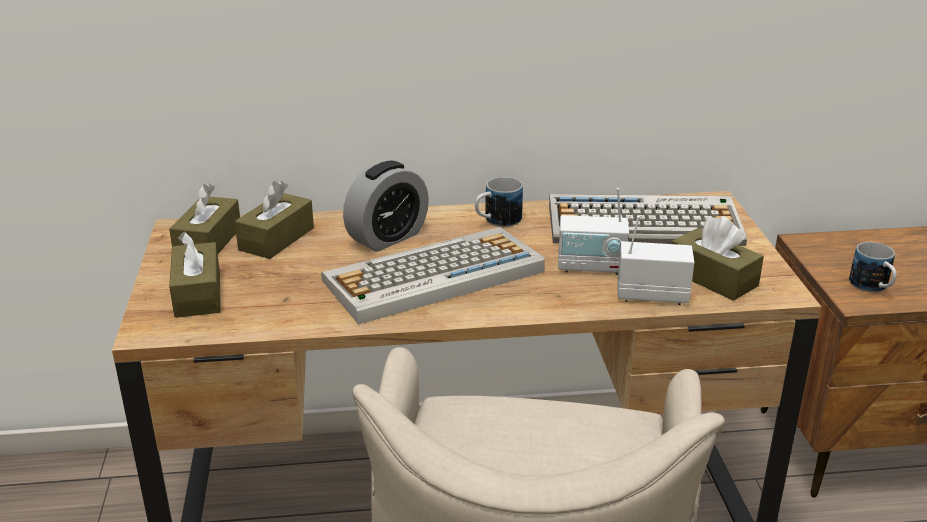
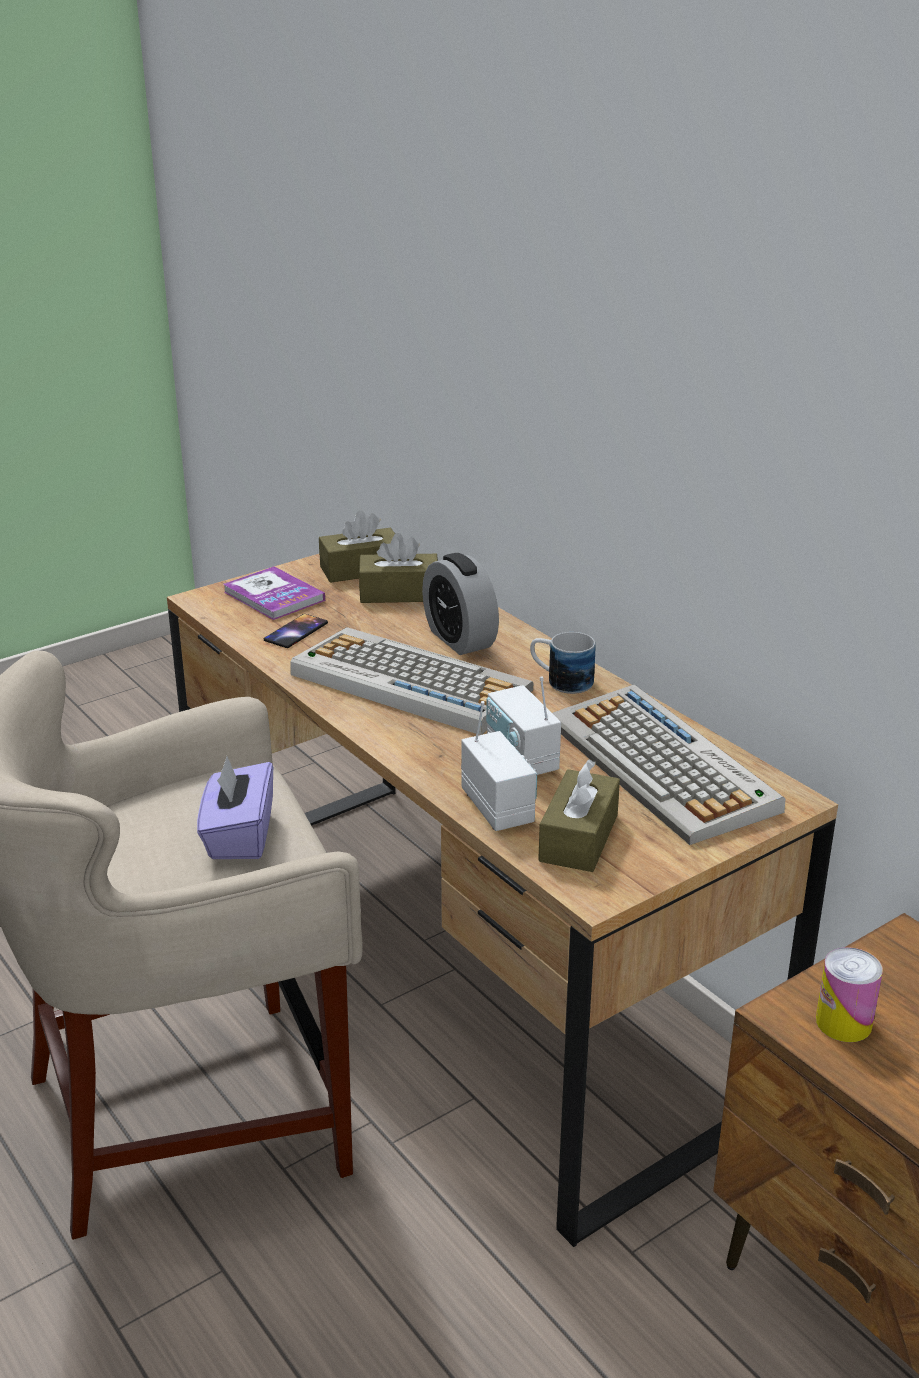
camera: 60 degrees right, 0 degrees up
brown tissue box [169,232,221,318] -> book [223,567,325,620]
alarm clock [343,161,429,252] -> alarm clock turned 45 degrees clockwise [422,553,499,655]
mug [849,242,897,292] -> can [816,947,883,1042]
none -> purple tissue box [197,756,273,859]
none -> phone [264,614,328,648]

